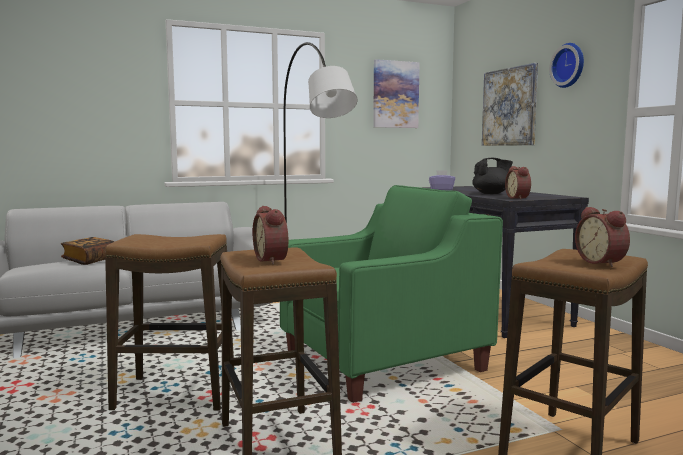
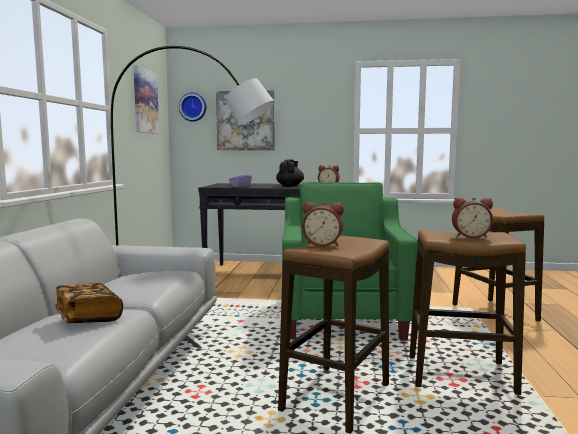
camera: 60 degrees left, 0 degrees up
wall clock [549,43,584,88] -> wall clock moved to [179,92,206,122]
alarm clock [575,207,630,267] -> alarm clock moved to [302,202,344,246]

